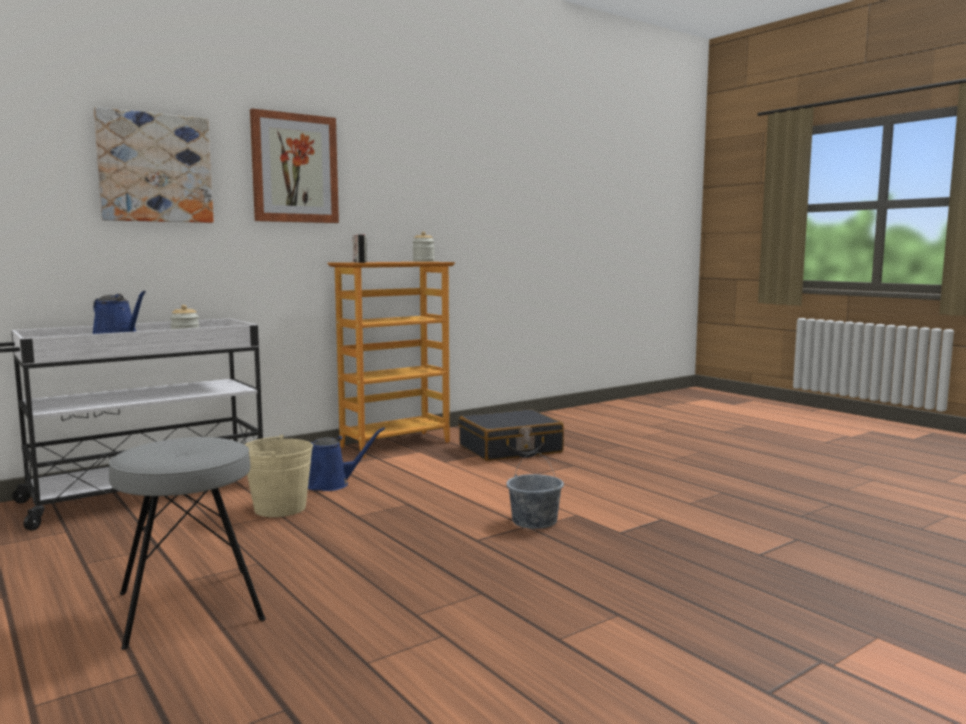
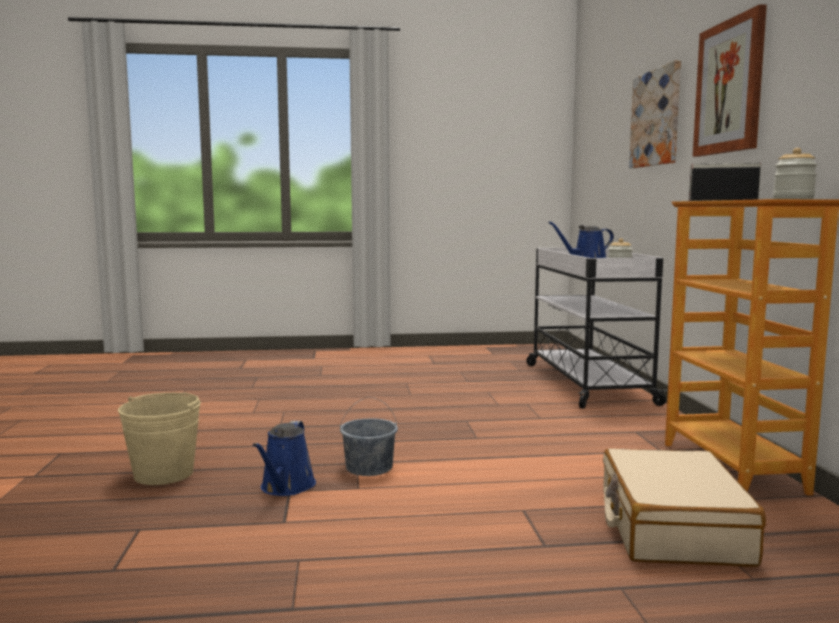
camera: 120 degrees right, 0 degrees up
grey stool [109,437,266,650] -> none
beige bucket [244,435,313,517] -> beige bucket moved to [118,393,201,485]
blue watering can [308,427,385,491] -> blue watering can moved to [253,421,316,496]
black suitcase [459,409,564,461] -> beige suitcase [603,449,766,567]

